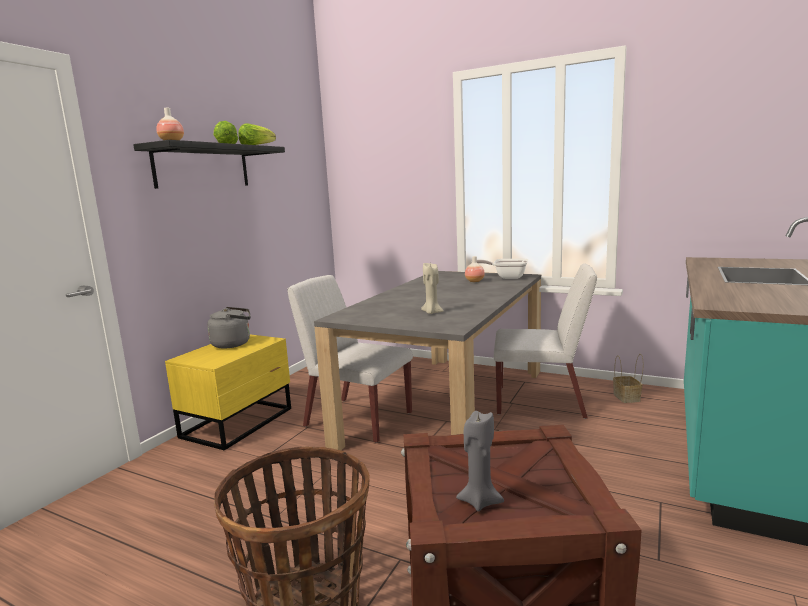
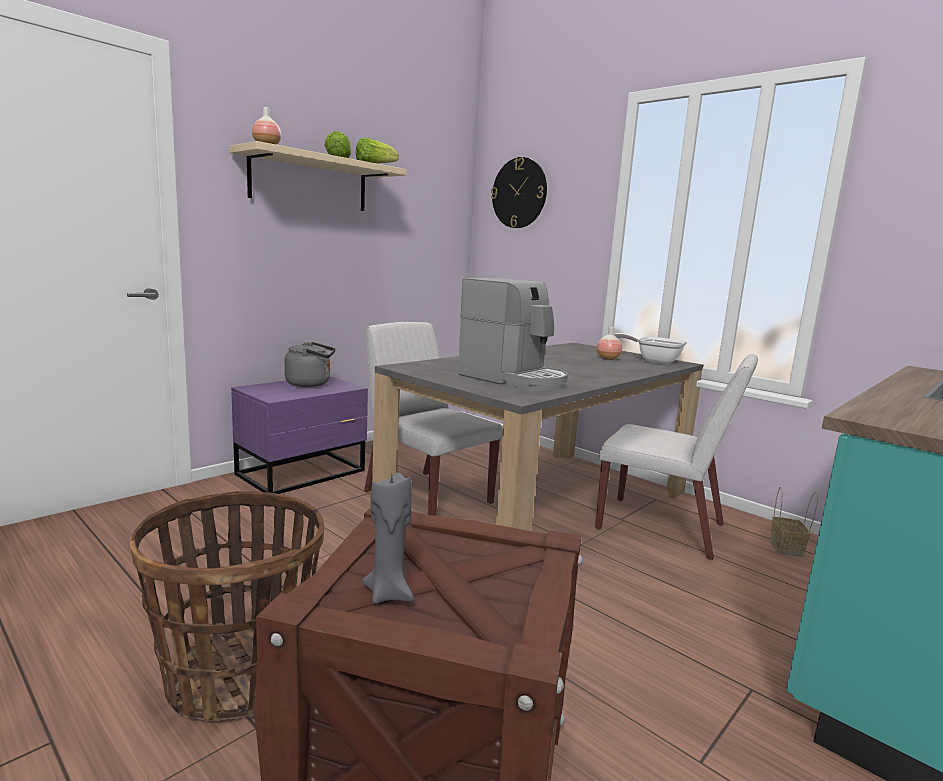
camera: 15 degrees right, 0 degrees up
black shelf [133,140,285,189] -> beige shelf [229,141,407,211]
yellow nightstand [165,334,291,451] -> purple nightstand [231,376,368,494]
beige candle [421,263,444,314] -> coffee machine [458,278,568,391]
none -> wall clock [491,157,547,228]

